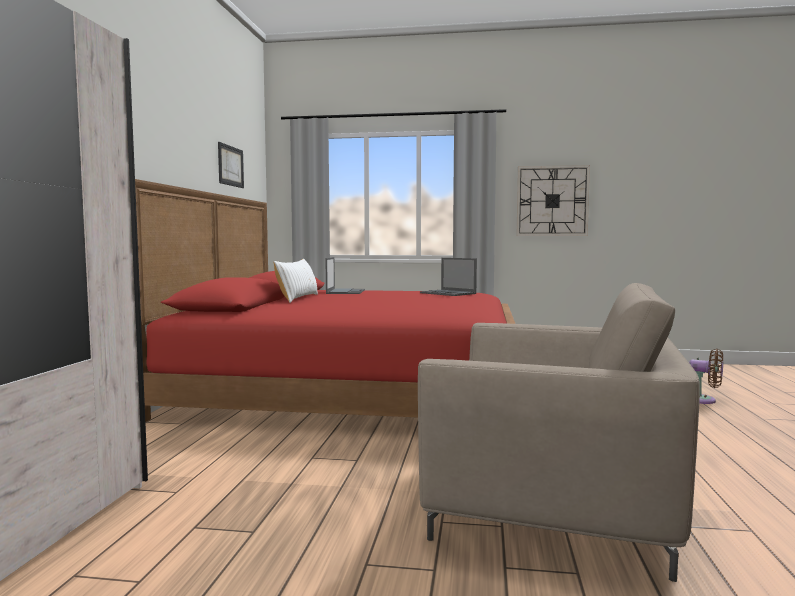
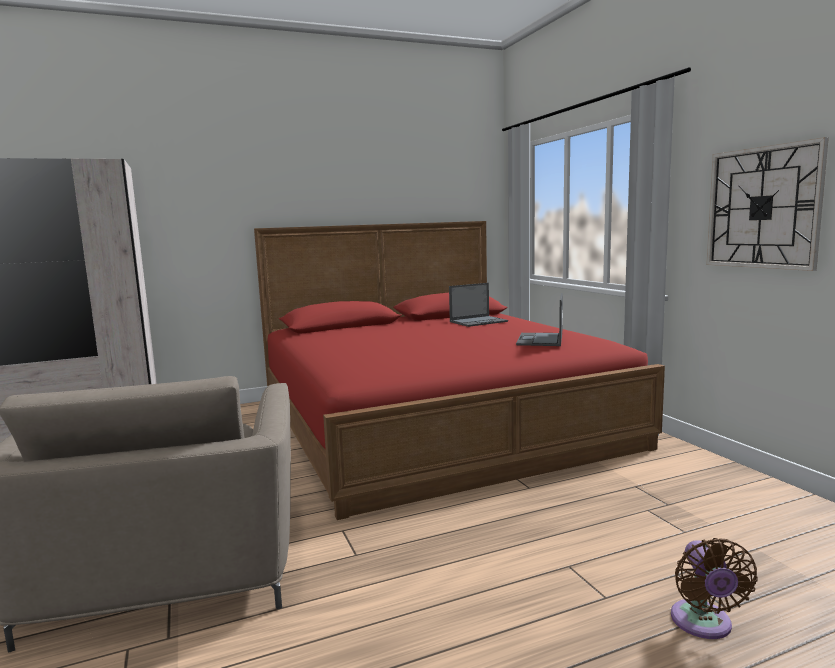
camera: 60 degrees right, 5 degrees up
picture [218,142,244,188] -> none
white pillow [273,259,318,303] -> none

